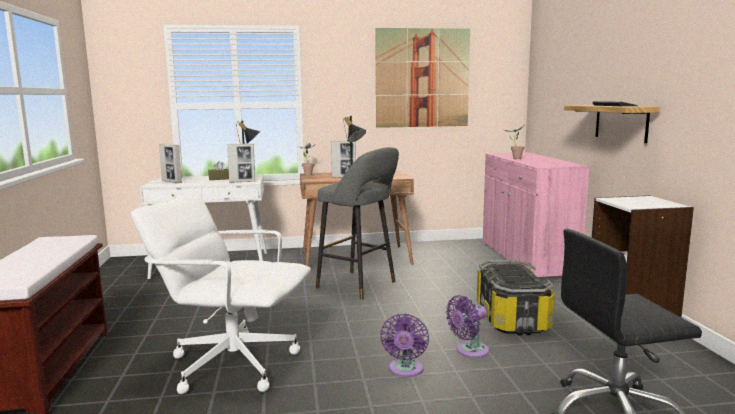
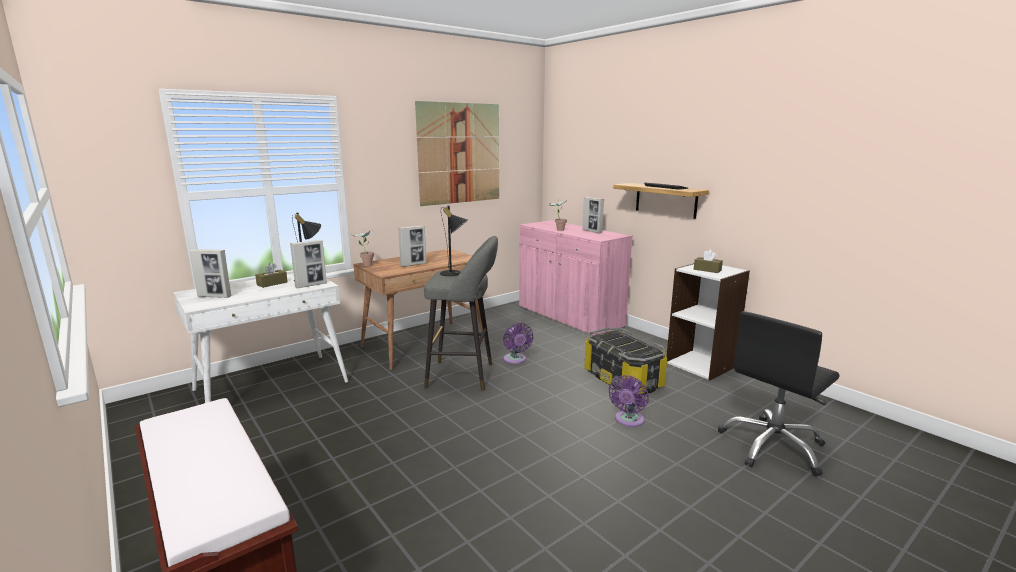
camera: 30 degrees left, 5 degrees up
white office chair [131,192,311,394] -> none
purple fan [380,314,429,377] -> purple fan moved to [503,323,533,364]
none -> picture frame [583,197,604,233]
none -> brown tissue box [694,250,723,273]

